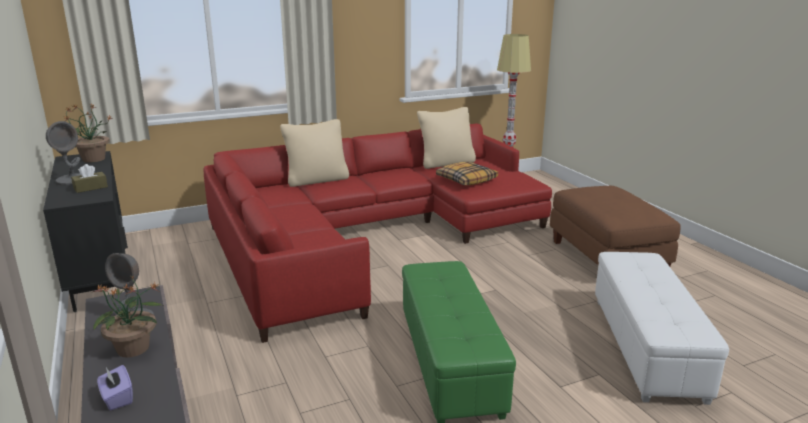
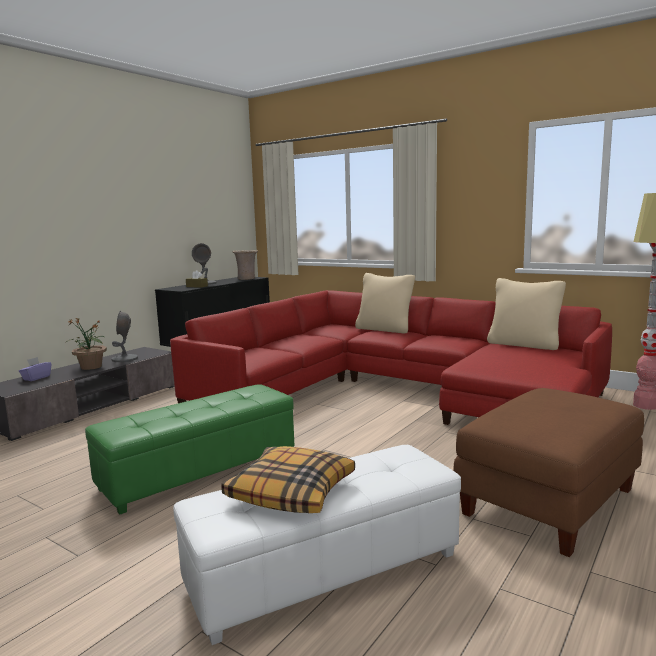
camera: 60 degrees right, 10 degrees down
potted plant [65,104,113,163] -> beige vase [233,250,258,280]
pillow [436,162,498,185] -> pillow moved to [221,446,355,513]

